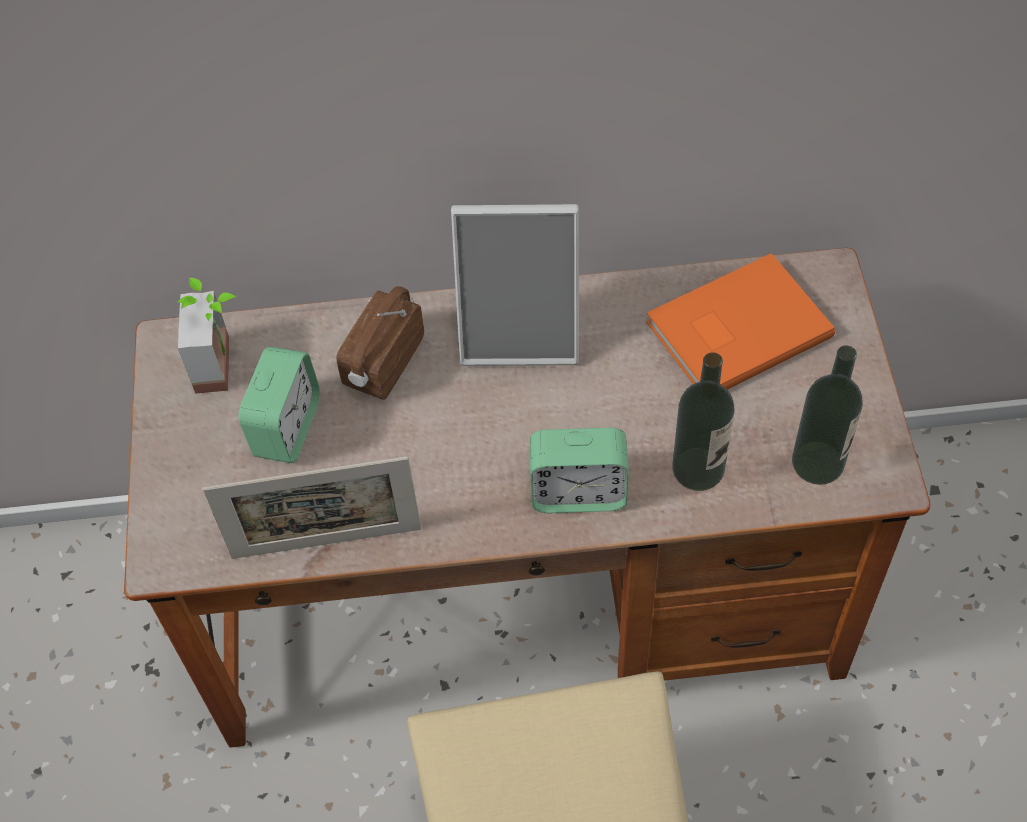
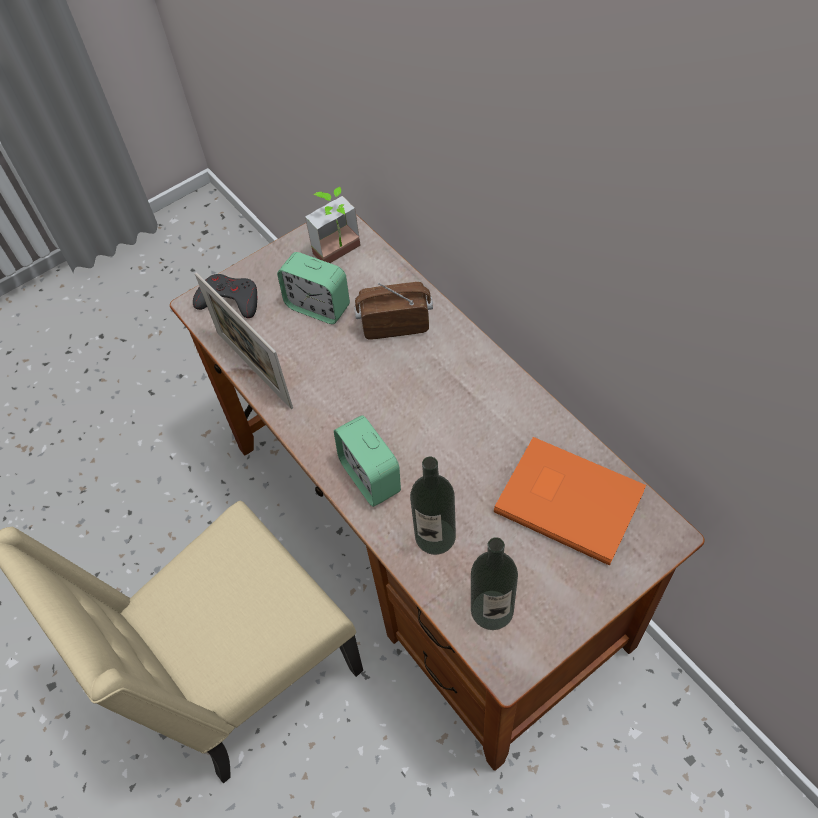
camera: 60 degrees right, 0 degrees up
alarm clock [238,347,320,463] -> alarm clock turned 45 degrees clockwise [277,252,350,324]
picture frame [451,204,579,366] -> none
none -> grey game controller [193,274,257,318]

